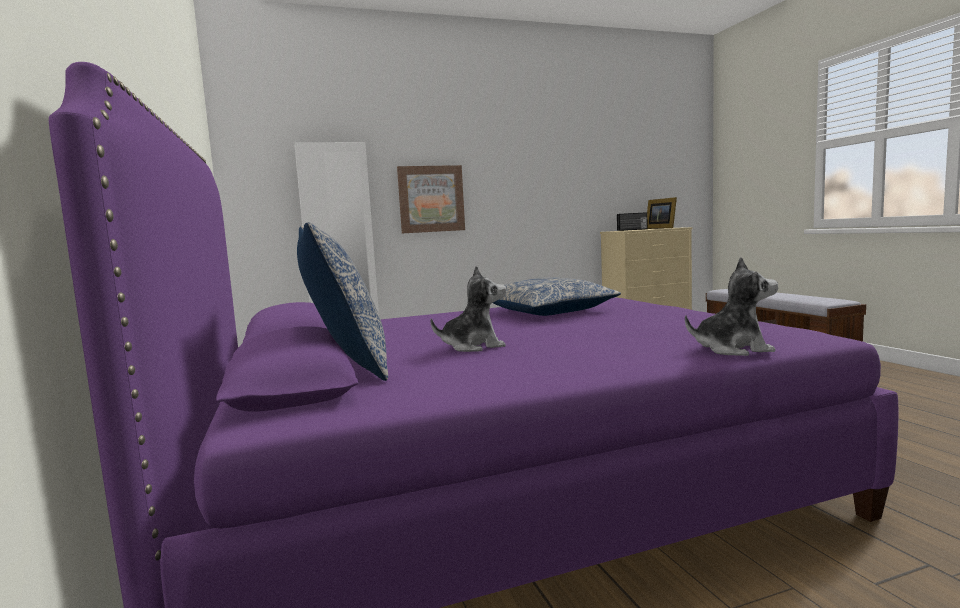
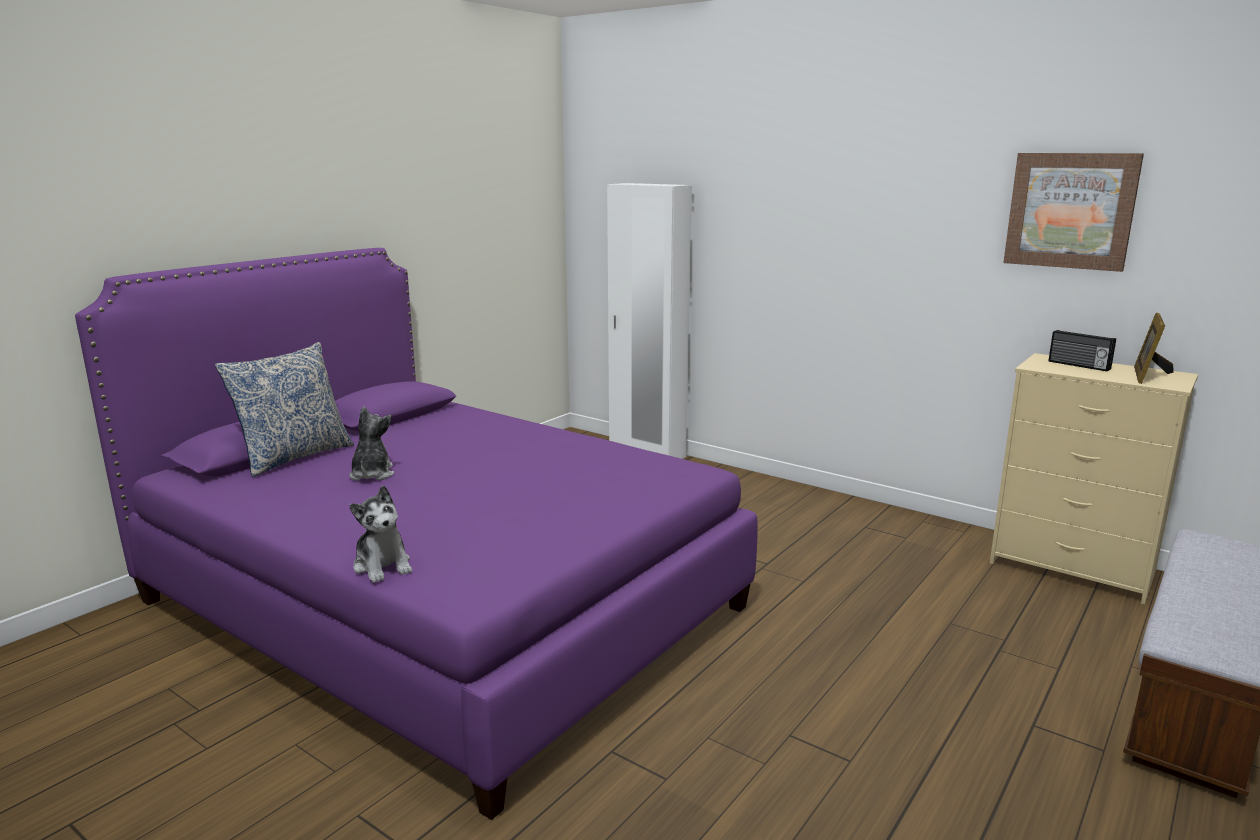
camera: 55 degrees right, 10 degrees up
picture [397,165,465,233] -> picture moved to [1003,153,1144,272]
plush toy [430,266,506,352] -> plush toy turned 135 degrees counterclockwise [349,406,394,481]
pillow [493,277,621,316] -> none

